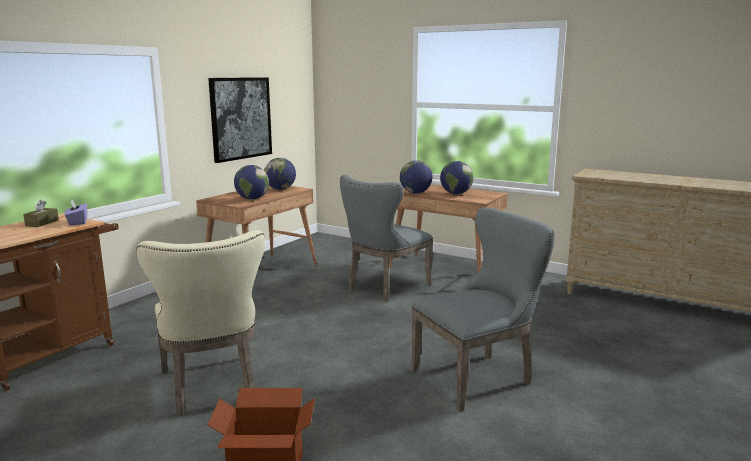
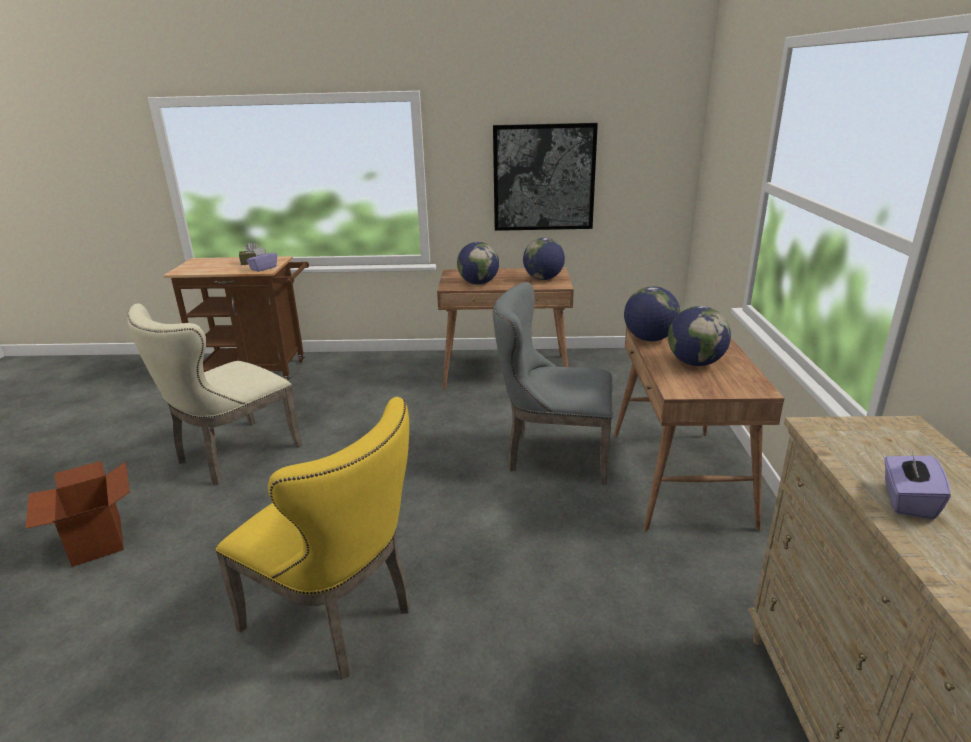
camera: 60 degrees right, 10 degrees up
grey chair [411,207,555,412] -> yellow chair [216,397,410,679]
none -> purple tissue box [884,446,951,520]

